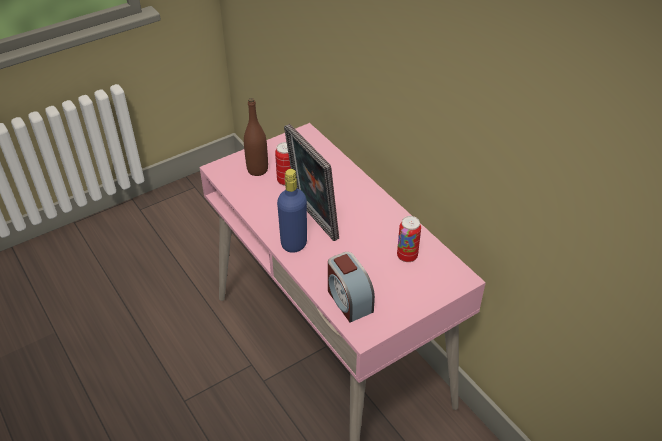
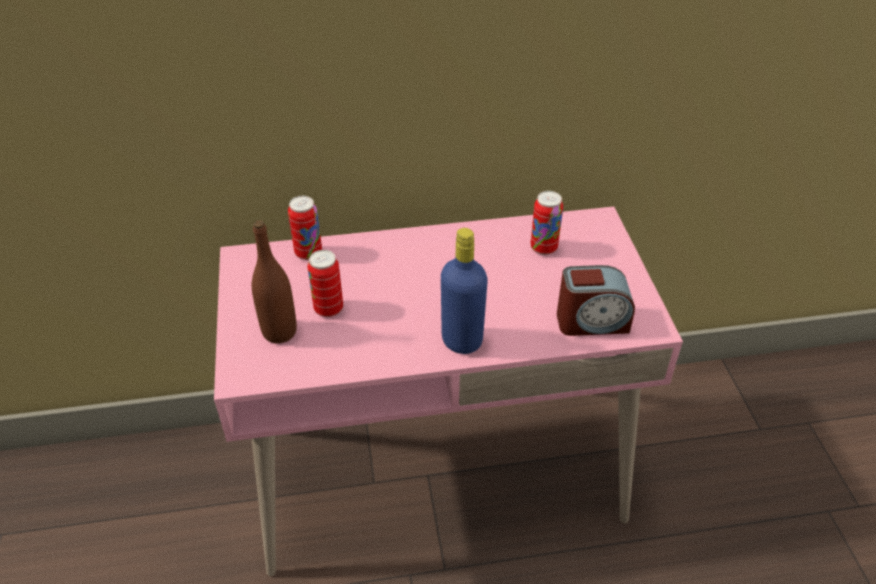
camera: 65 degrees left, 0 degrees up
picture frame [284,124,339,241] -> none
none -> can [288,196,322,260]

